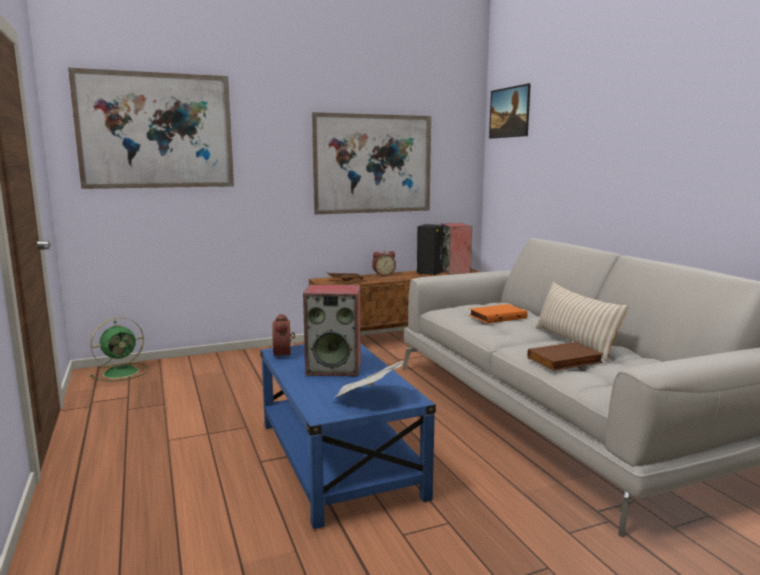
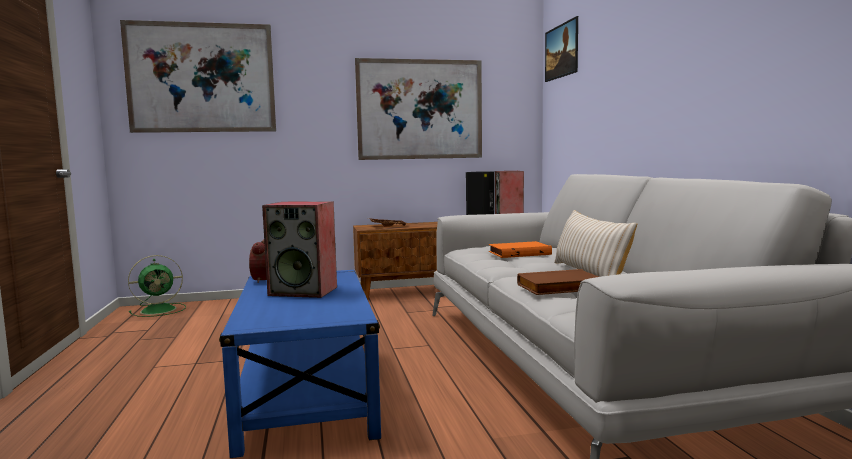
camera: 10 degrees right, 5 degrees down
newspaper [334,361,404,398] -> none
alarm clock [372,251,396,276] -> none

